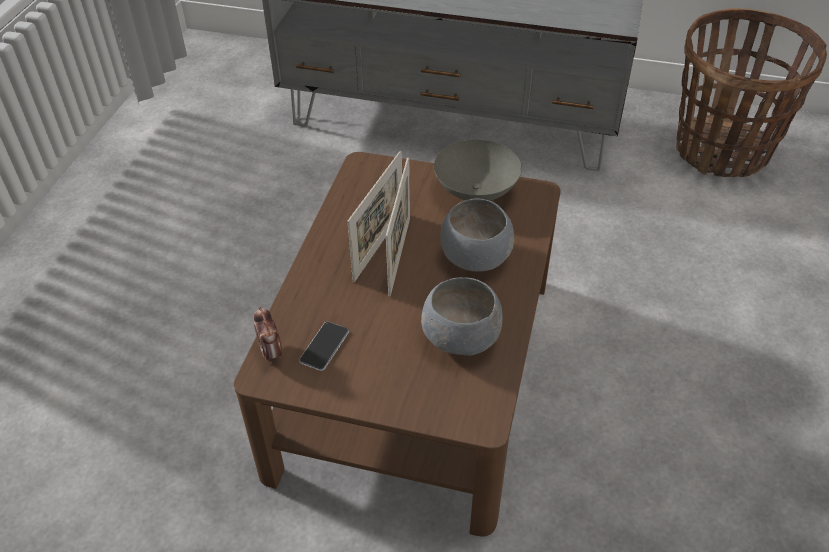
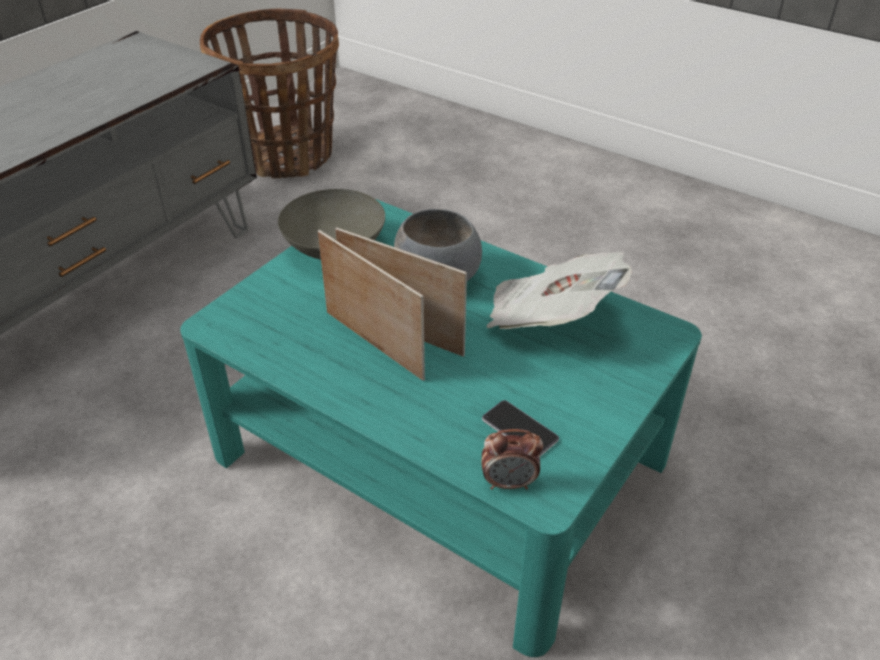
camera: 70 degrees left, 5 degrees down
brown coffee table [234,152,561,536] -> turquoise coffee table [180,199,702,657]
grey bowl [421,277,503,356] -> newspaper [487,252,632,329]

